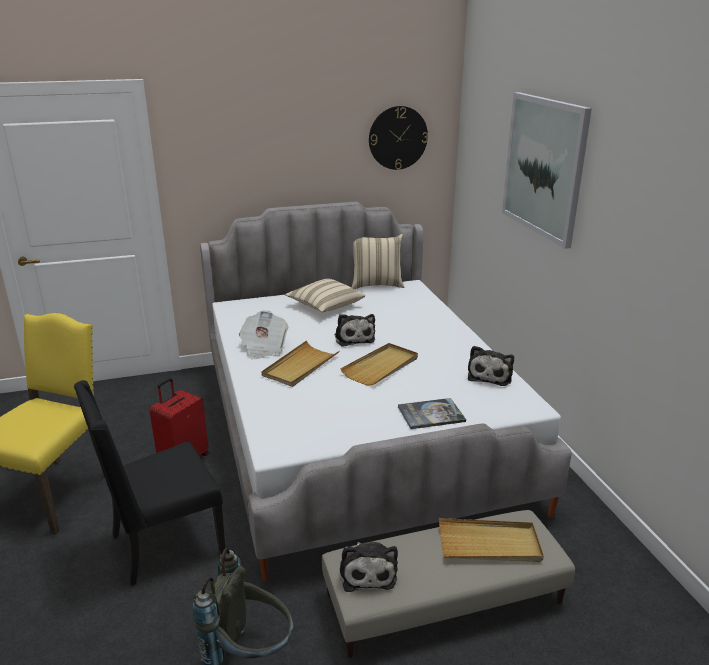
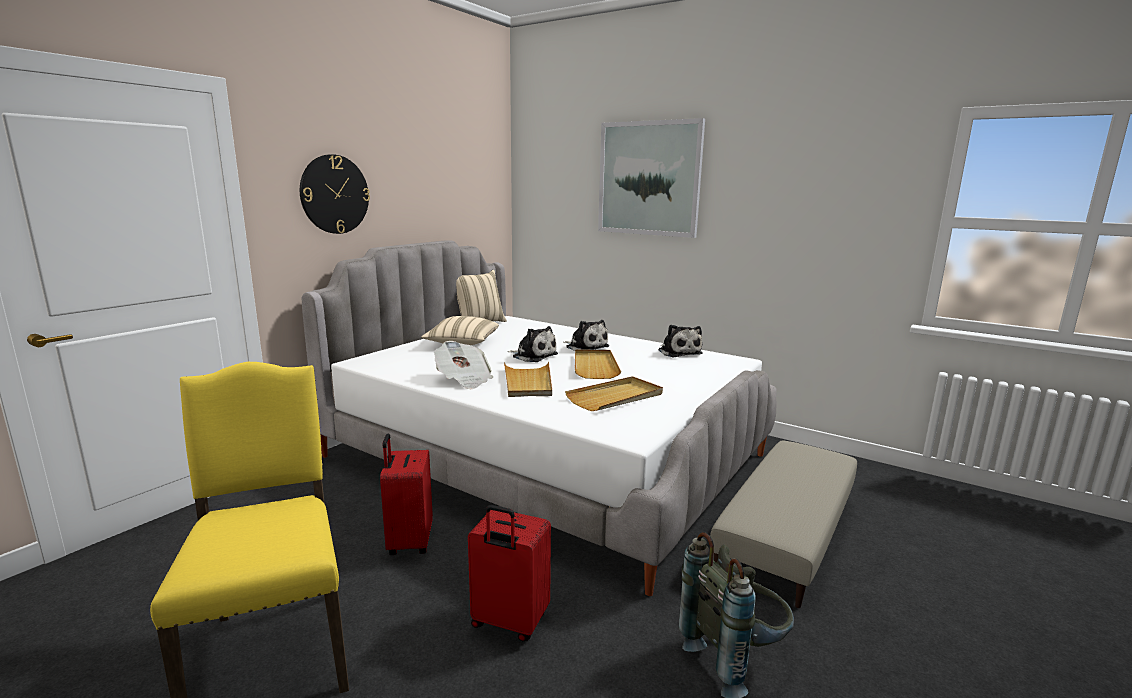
camera: 40 degrees left, 10 degrees down
black chair [74,380,225,586] -> red suitcase [468,505,551,642]
plush toy [340,542,398,592] -> plush toy moved to [563,320,609,351]
wall clock [369,106,428,170] -> wall clock moved to [300,154,370,234]
book [398,398,466,429] -> none
beige tray [439,518,544,562] -> beige tray moved to [565,376,663,411]

